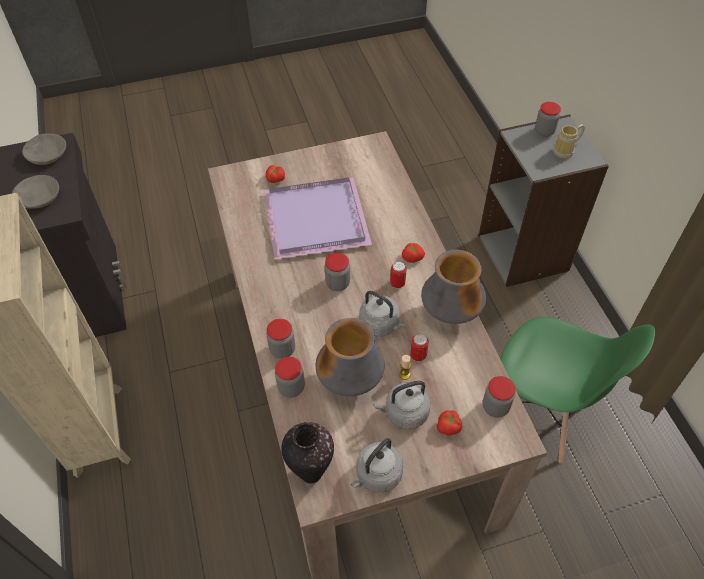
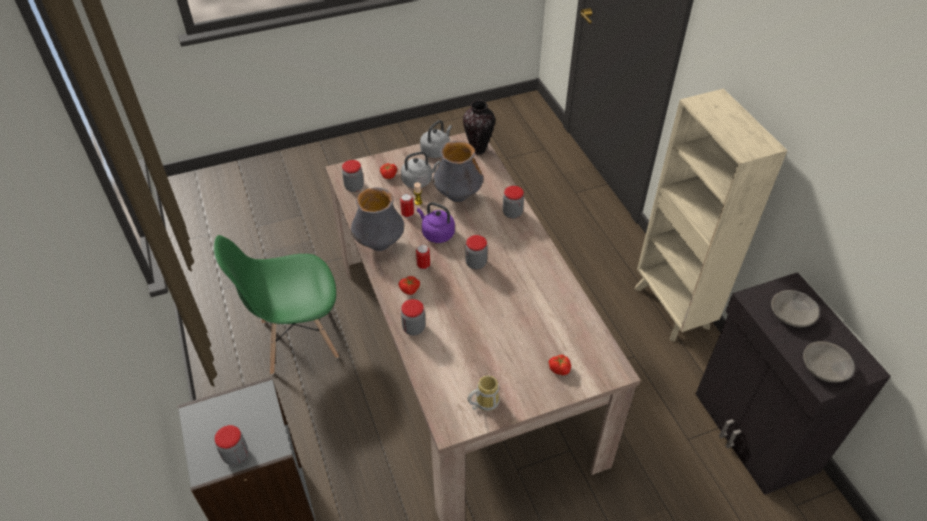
camera: 175 degrees right, 5 degrees down
purple tray [264,177,372,260] -> none
jar [275,357,305,398] -> jar moved to [401,299,425,335]
grey kettle [359,291,406,337] -> purple kettle [417,202,455,243]
green chair [501,317,655,463] -> green chair turned 45 degrees counterclockwise [214,235,339,375]
mug [553,124,585,159] -> mug moved to [467,375,500,411]

